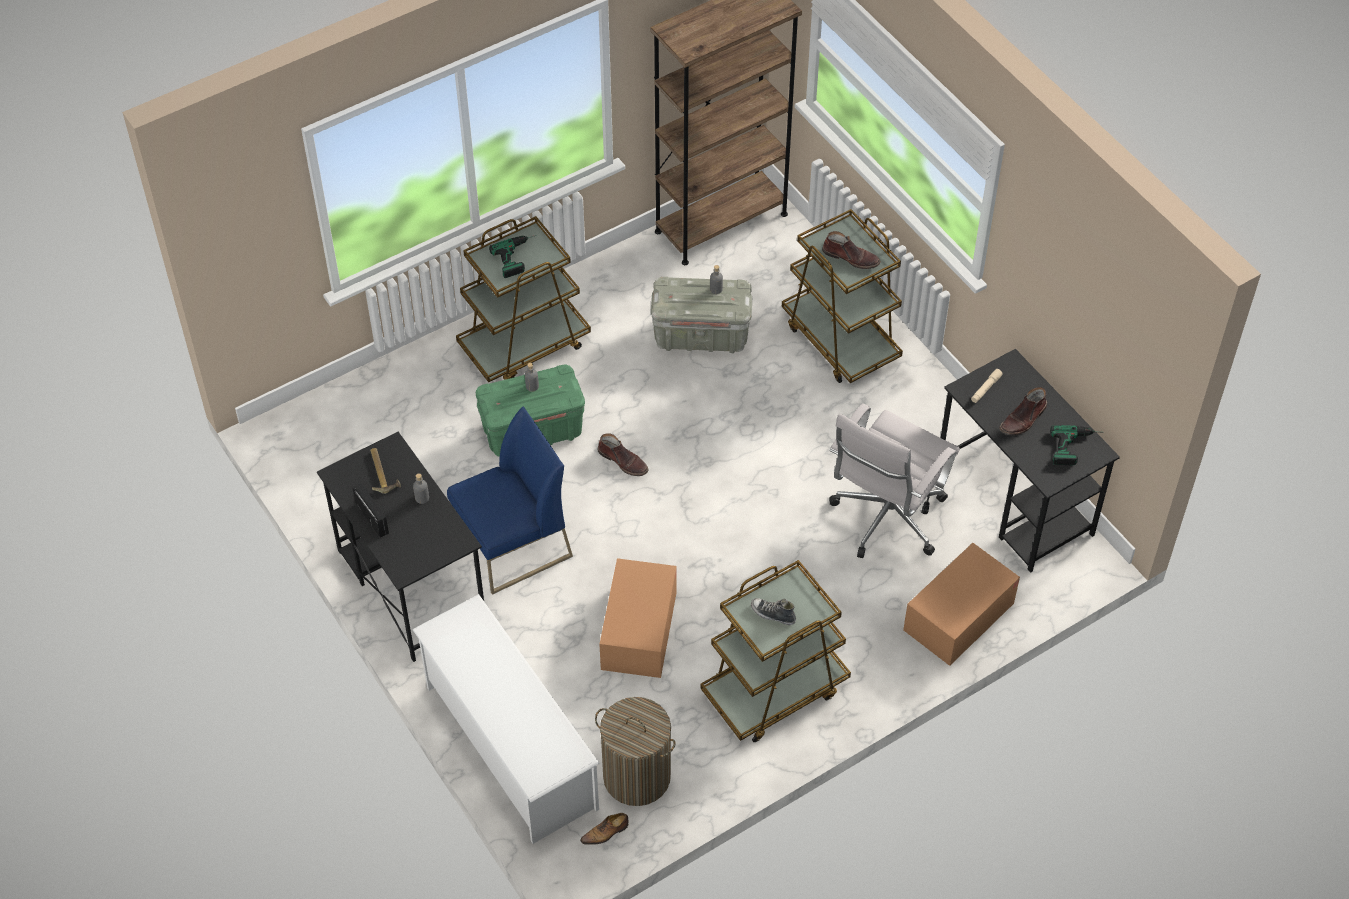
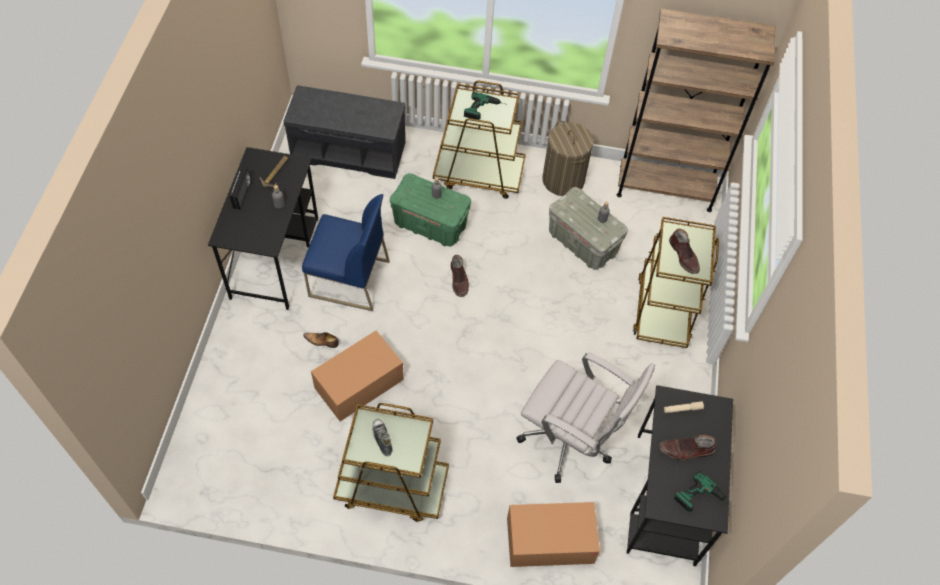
camera: 40 degrees right, 5 degrees up
white shoe rack [412,594,600,844] -> none
shoe [580,813,628,845] -> shoe moved to [303,332,339,348]
laundry basket [595,697,676,806] -> laundry basket moved to [543,121,594,196]
white office chair [829,403,960,558] -> white office chair turned 135 degrees counterclockwise [516,352,655,483]
none -> grey bench [284,85,405,179]

